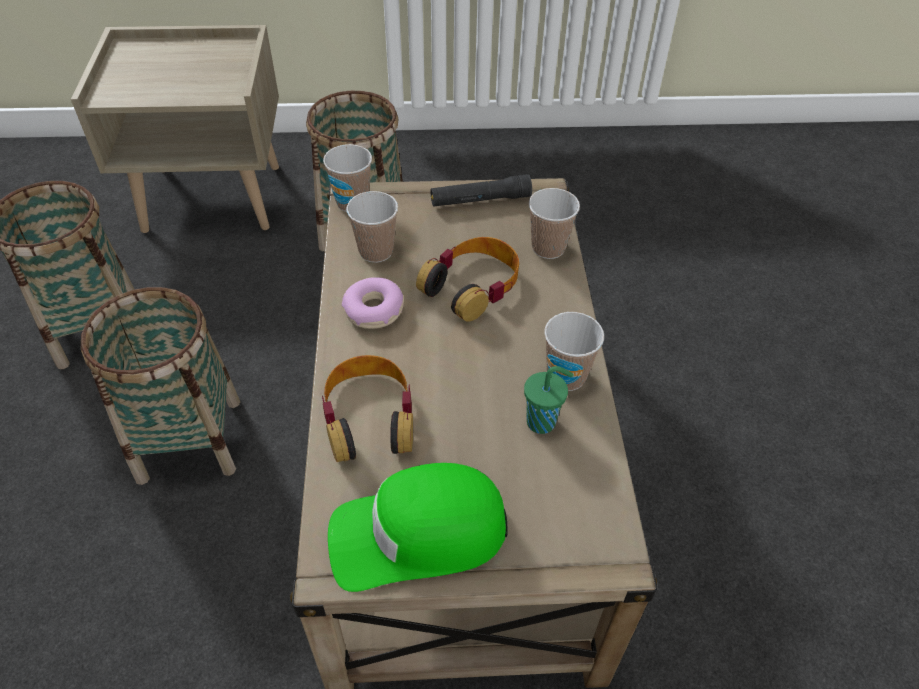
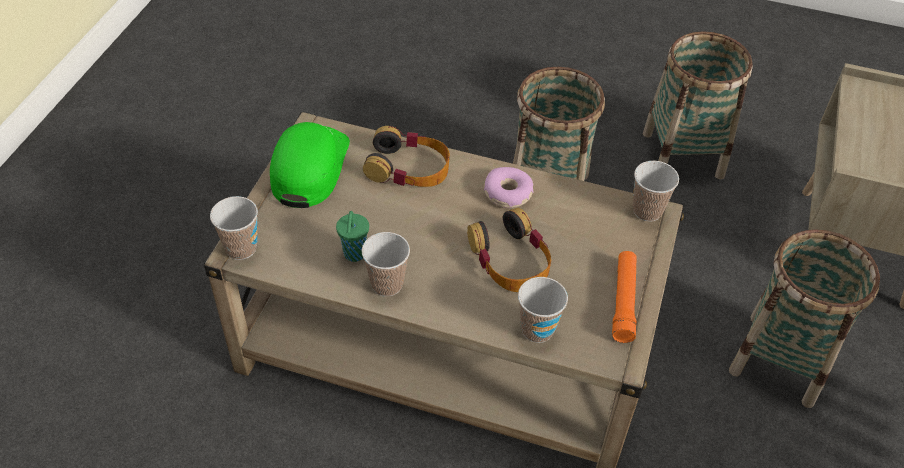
camera: 110 degrees right, 0 degrees up
cup [346,191,398,263] -> cup moved to [210,196,258,260]
black flashlight [431,174,532,207] -> orange flashlight [612,251,637,343]

